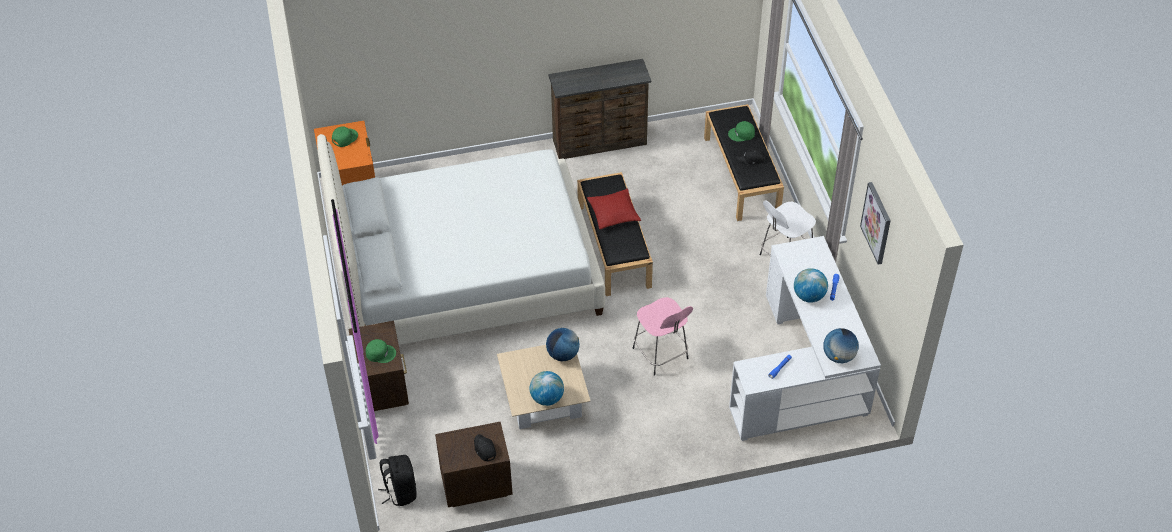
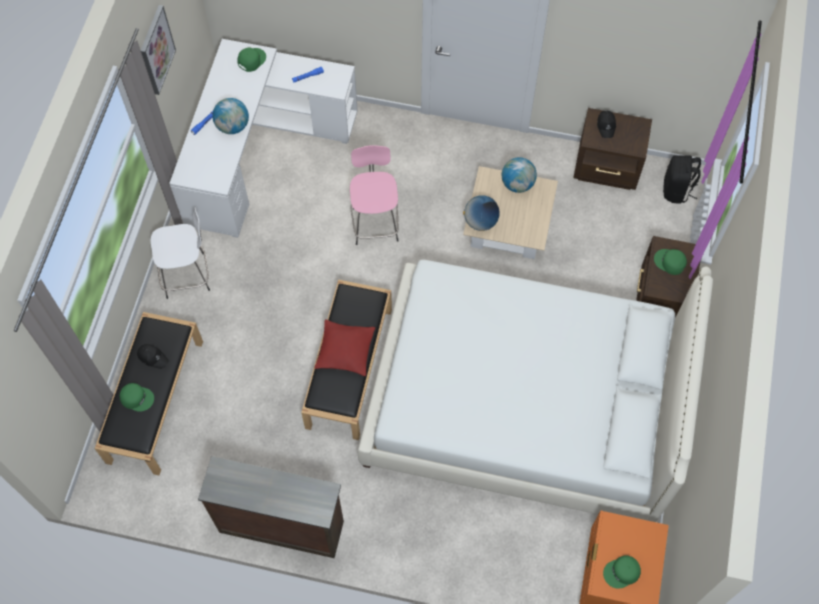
camera: 155 degrees left, 15 degrees up
globe [823,328,859,363] -> green cap [237,48,266,72]

